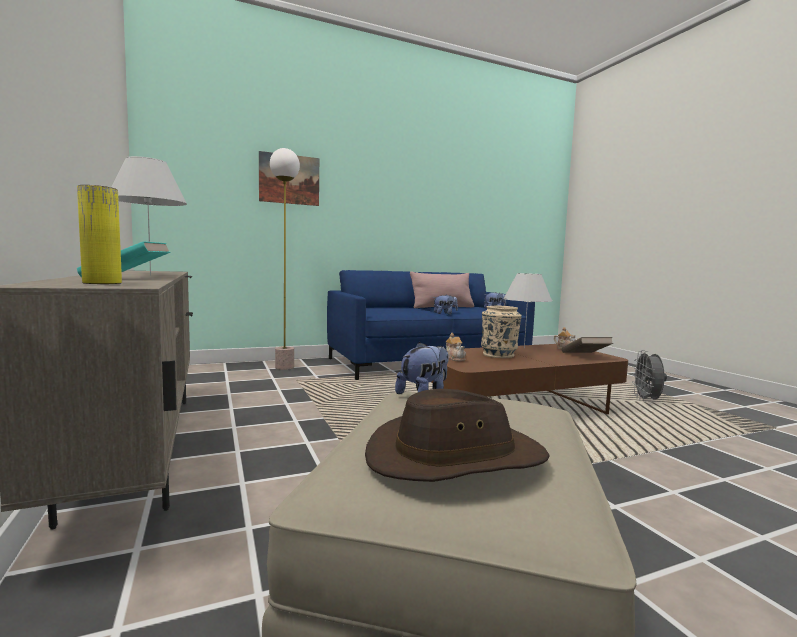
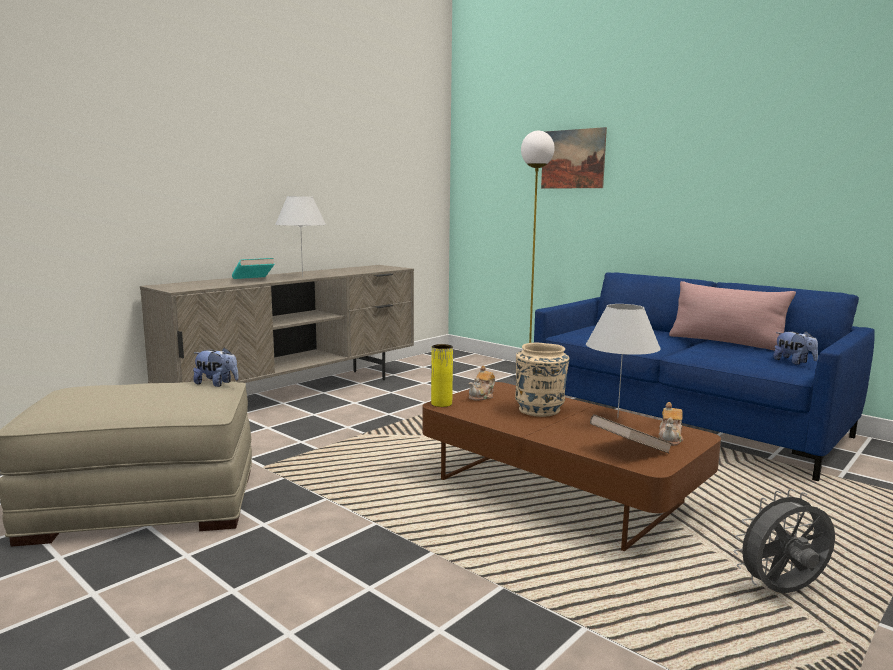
camera: 65 degrees right, 5 degrees up
yellow vase [77,185,122,284] -> yellow vase moved to [431,344,453,407]
brown hat [365,389,550,482] -> none
plush toy [433,295,458,314] -> none

